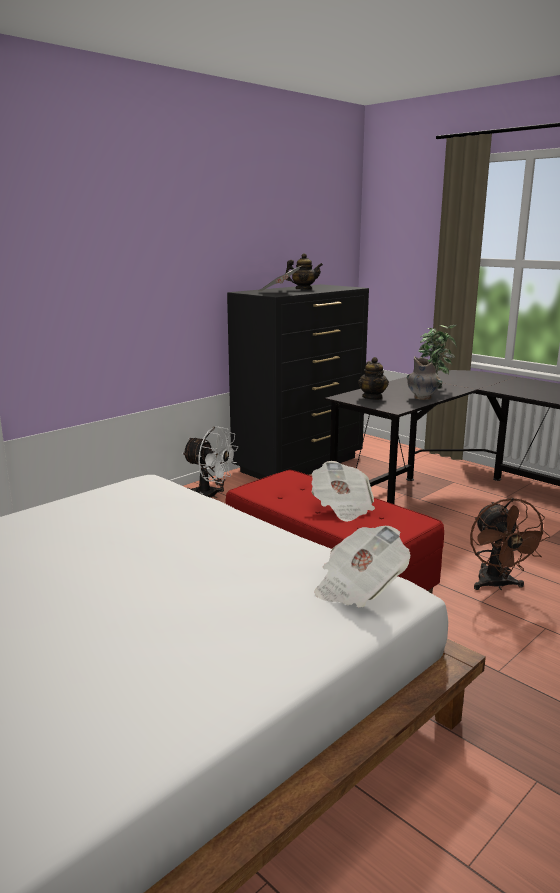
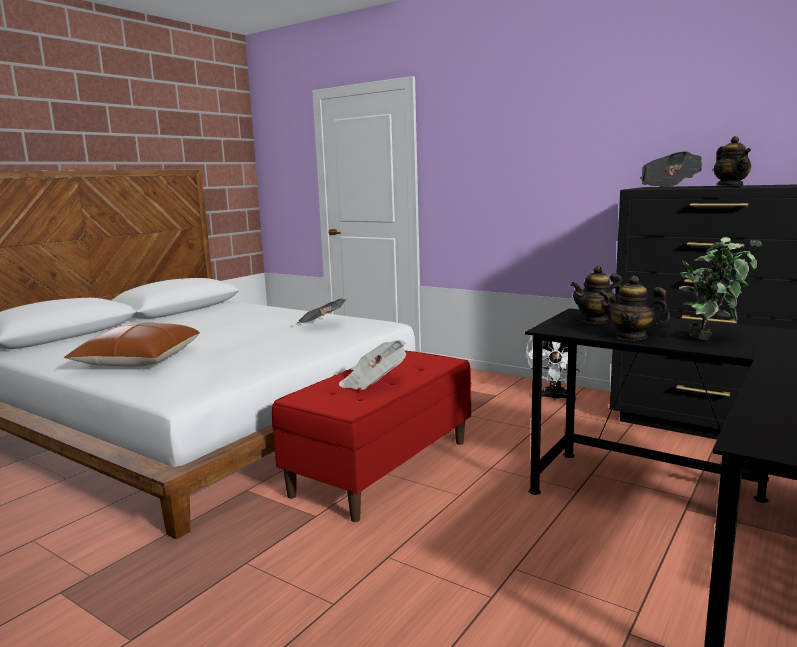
camera: 80 degrees right, 5 degrees down
newspaper [314,526,410,607] -> newspaper moved to [297,298,346,323]
grey vase [407,356,443,400] -> teapot [598,276,670,340]
brown fan [470,498,550,590] -> none
none -> brown pillow [64,323,200,367]

